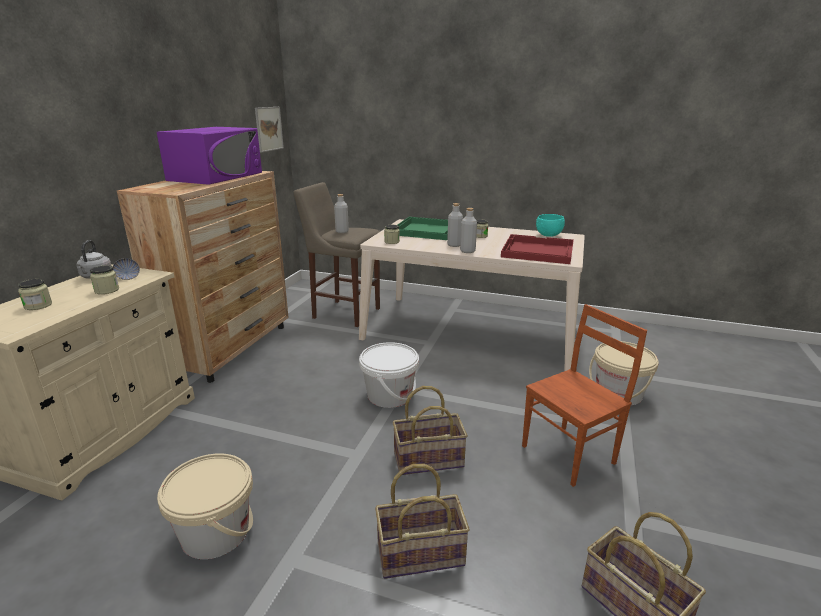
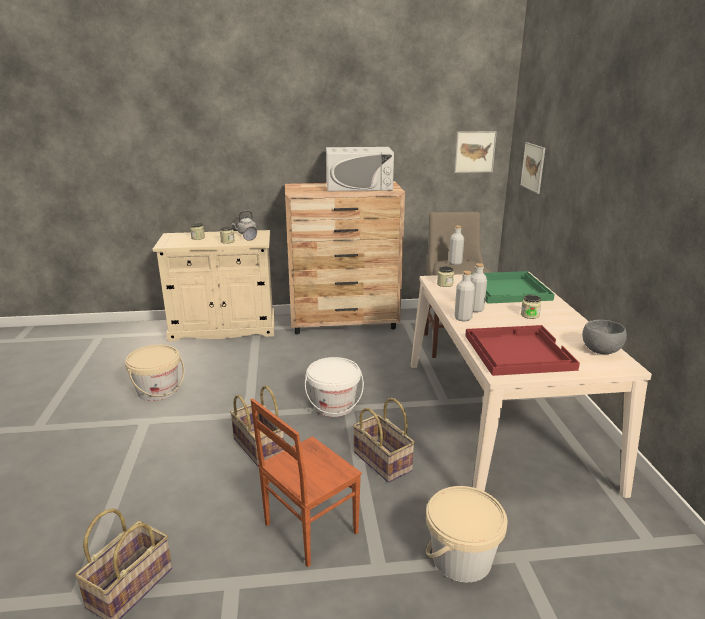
camera: 65 degrees right, 0 degrees up
purple microwave [157,127,262,185] -> white microwave [326,147,394,191]
basket [375,464,470,579] -> basket moved to [353,398,415,483]
brown chair [522,304,647,487] -> brown chair turned 105 degrees clockwise [250,398,362,567]
turquoise bowl [536,214,565,237] -> grey bowl [582,320,627,354]
none -> picture [520,142,545,194]

